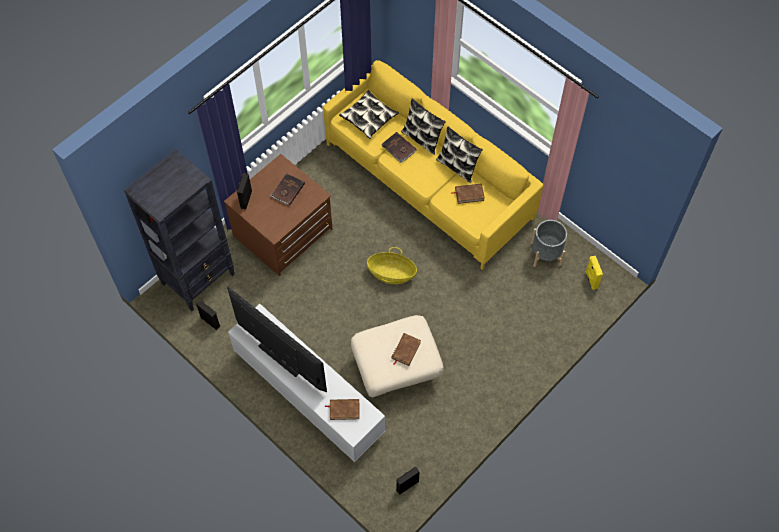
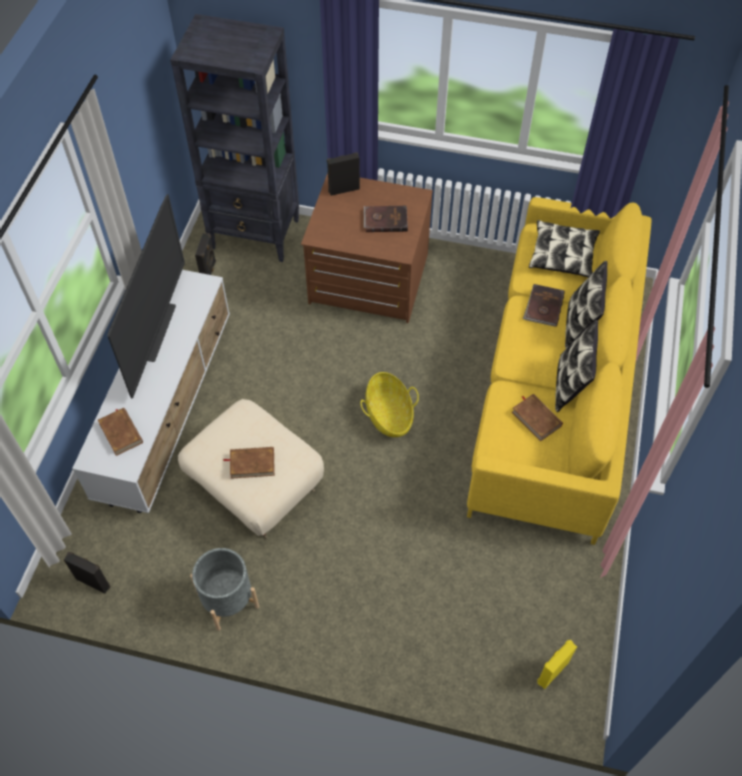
camera: 60 degrees right, 5 degrees down
grey planter [531,220,567,267] -> grey planter moved to [190,548,259,631]

